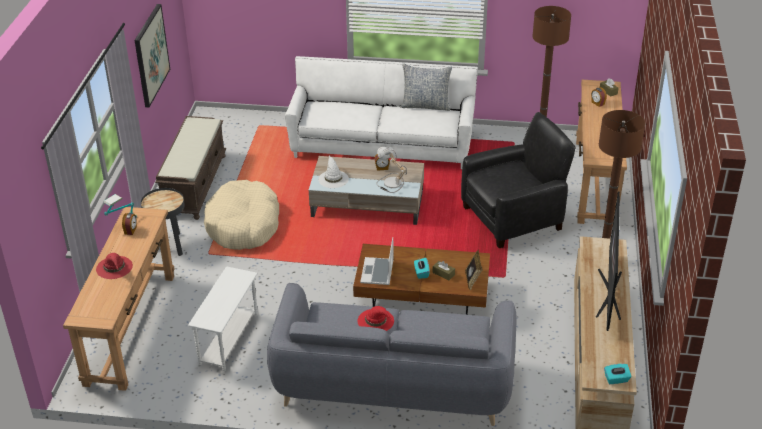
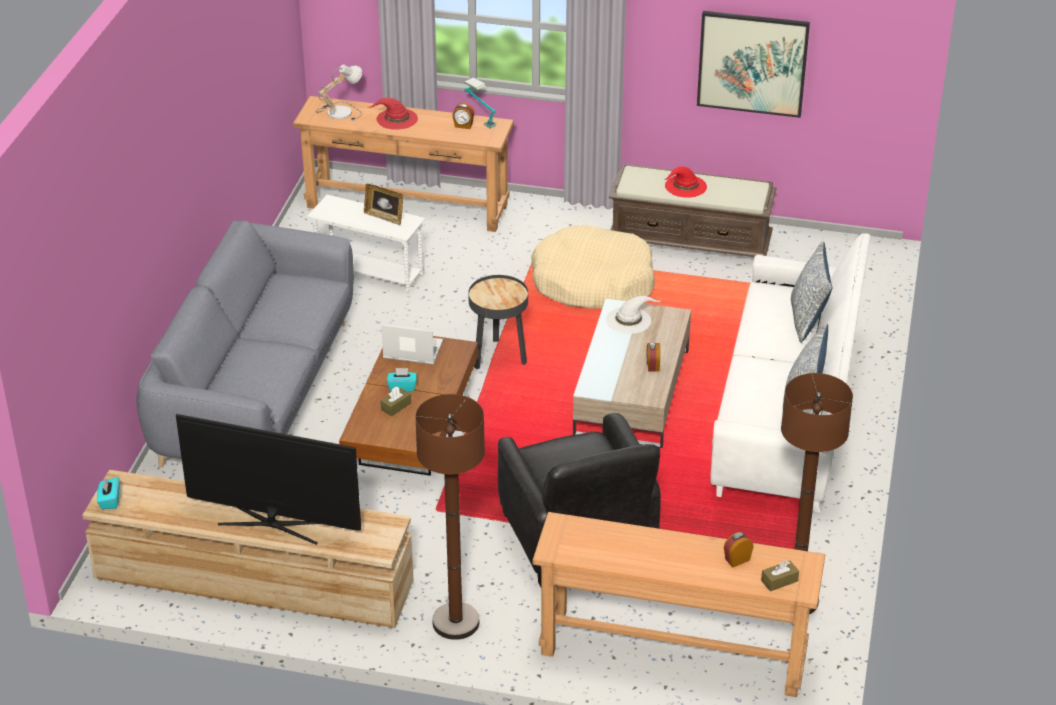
camera: 95 degrees right, 0 degrees up
black side table [141,188,185,256] -> black side table moved to [468,275,528,369]
red hat [357,306,394,331] -> red hat moved to [664,166,707,198]
table lamp [377,147,407,193] -> table lamp moved to [316,64,362,121]
picture frame [465,250,483,291] -> picture frame moved to [364,184,403,225]
none -> pillow [791,241,833,343]

